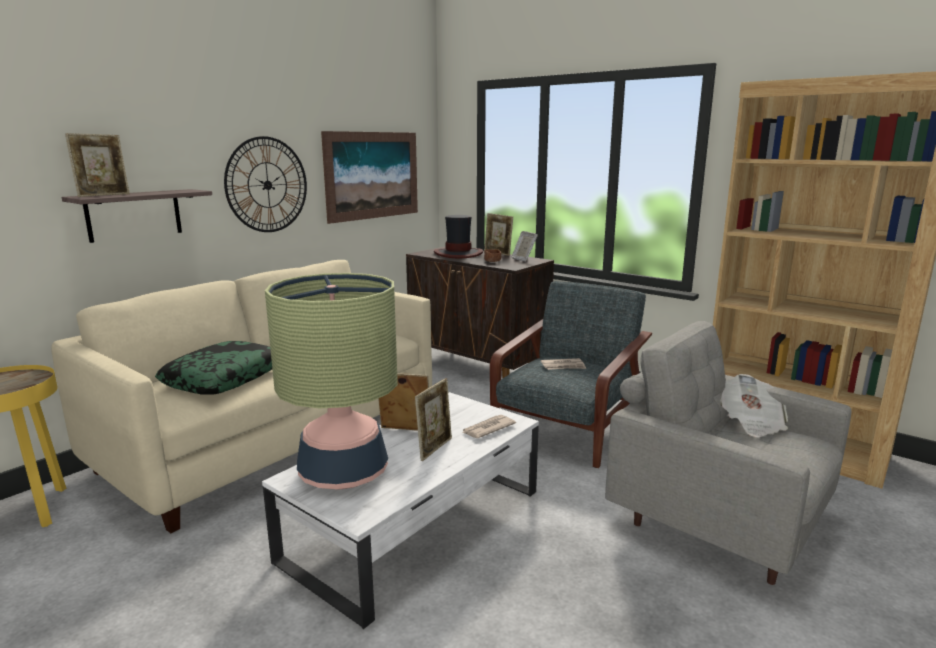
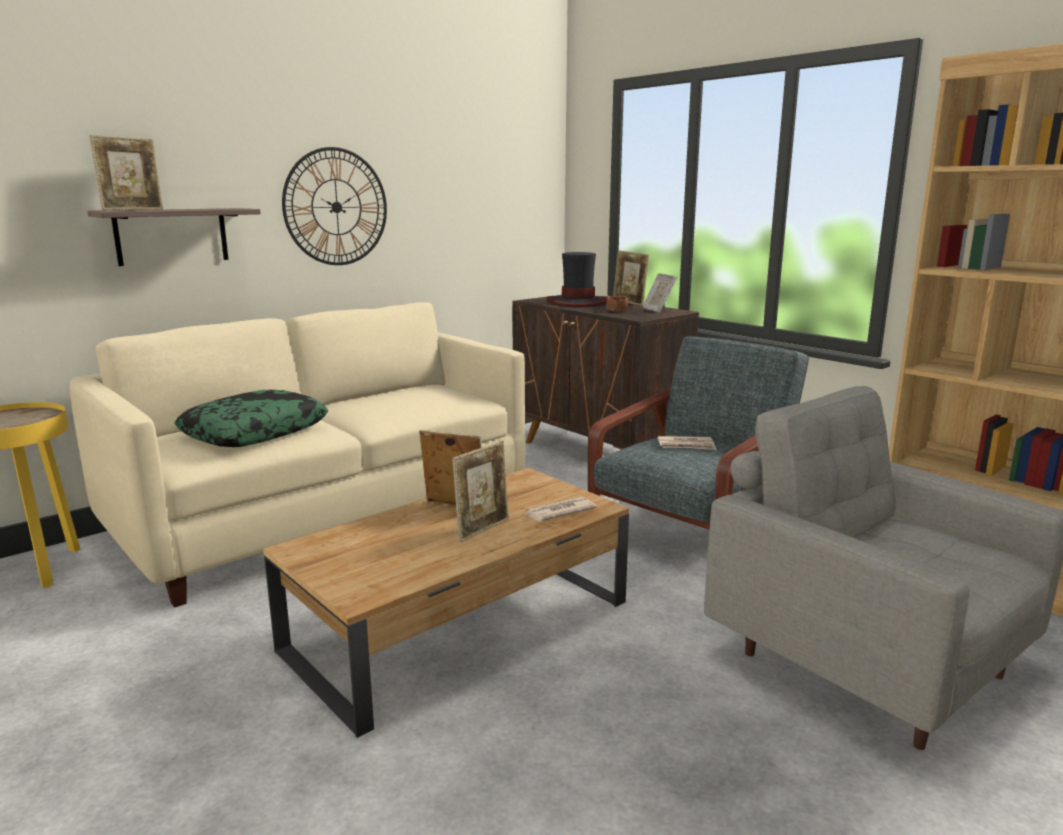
camera: 10 degrees right, 0 degrees up
white coffee table [262,392,539,629] -> brown coffee table [263,468,629,738]
table lamp [265,273,398,490] -> none
picture [321,131,418,224] -> none
newspaper [720,374,788,437] -> none

